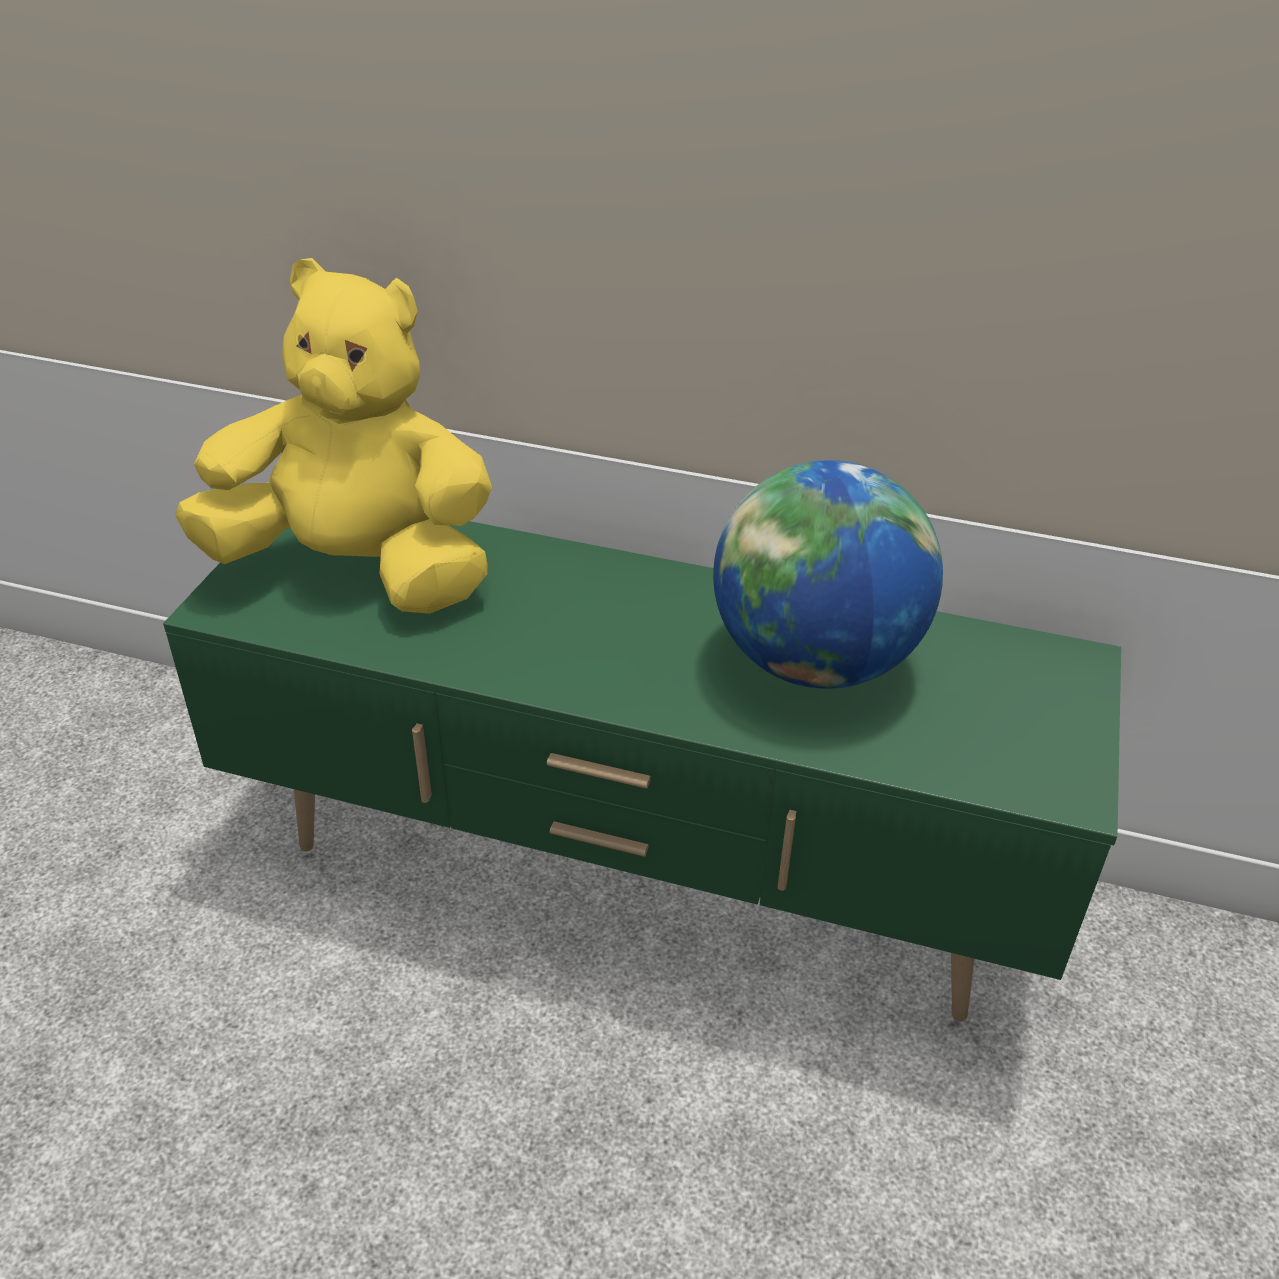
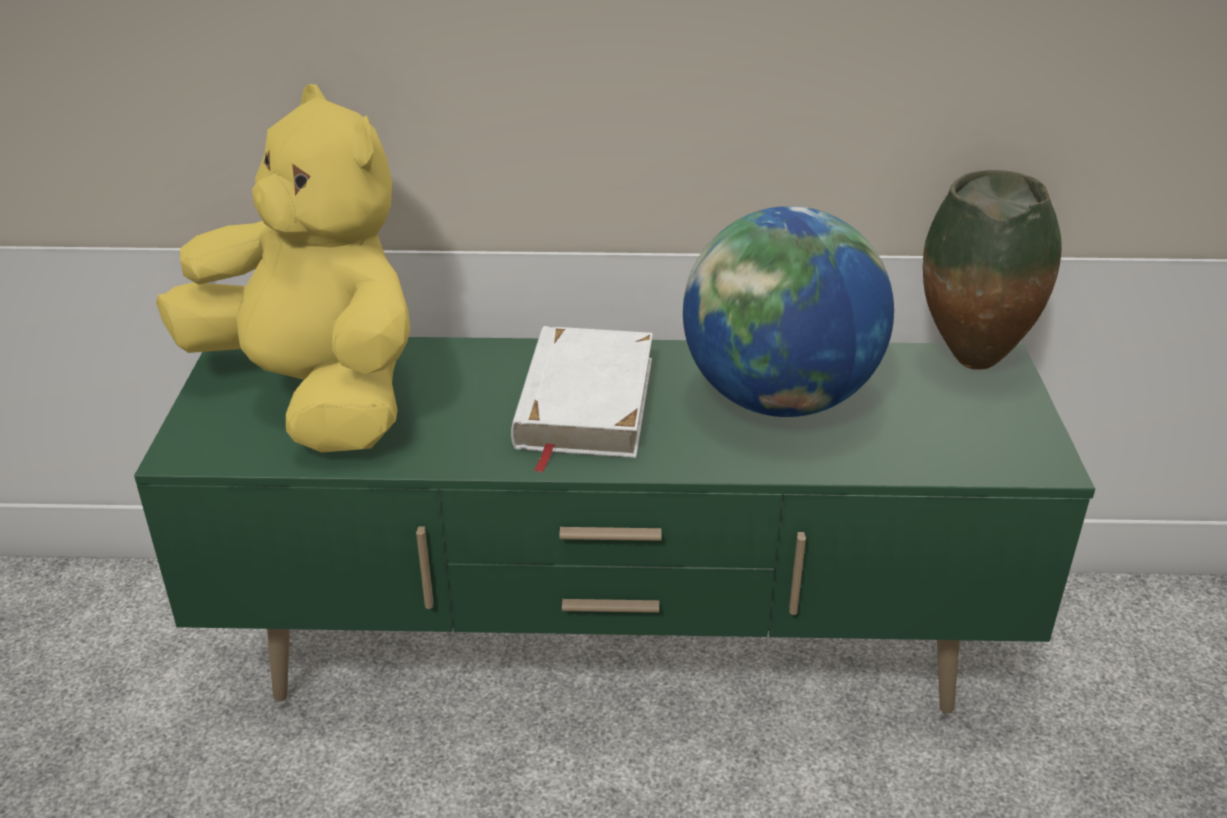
camera: 15 degrees left, 5 degrees down
yellow plush toy [175,258,492,614] -> yellow plush toy turned 45 degrees clockwise [156,84,410,453]
none -> white book [511,326,653,473]
none -> vase [923,170,1061,370]

